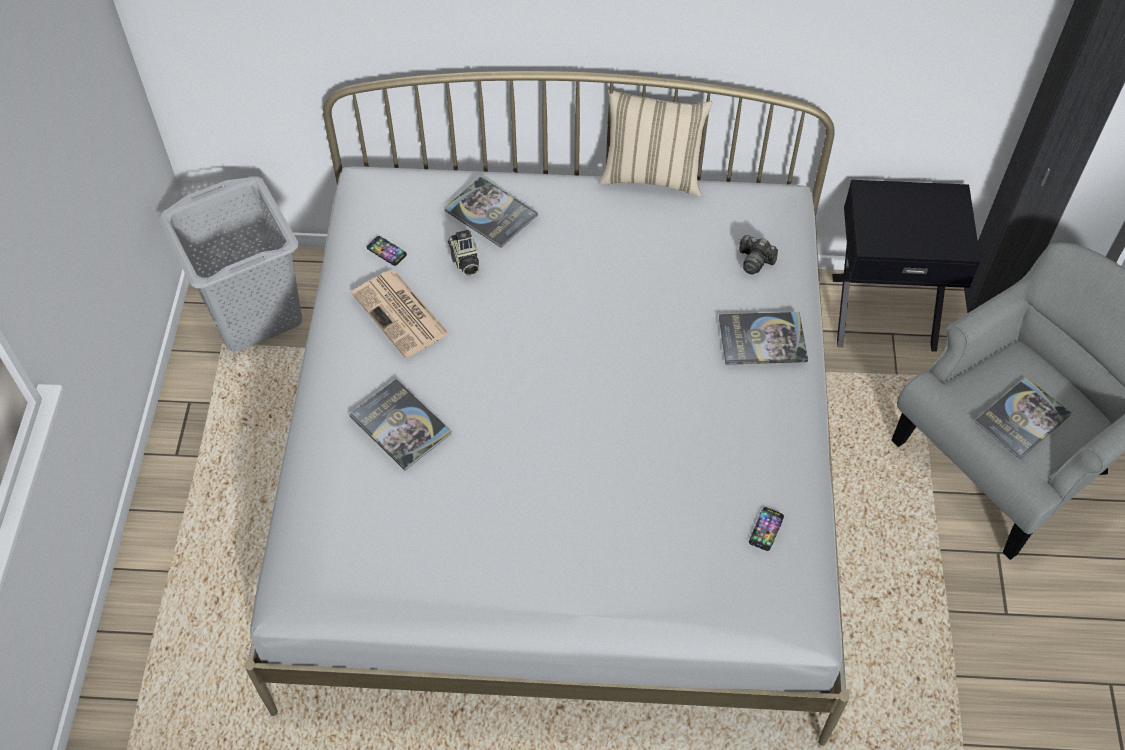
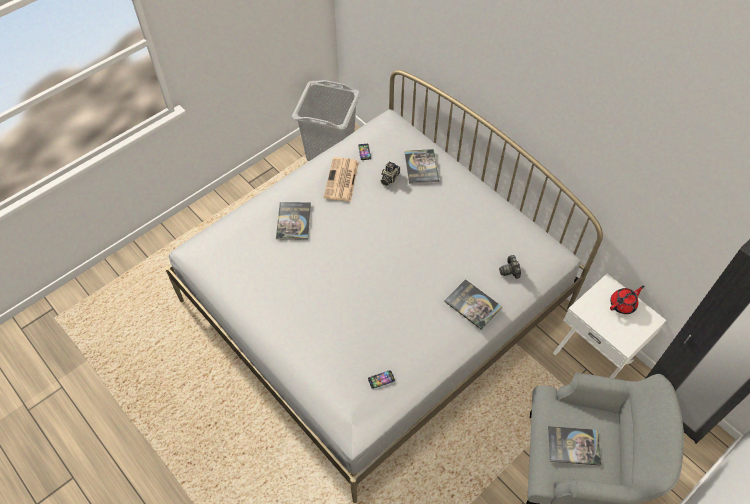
camera: 45 degrees right, 0 degrees up
beige pillow [600,90,712,196] -> none
black nightstand [832,180,981,352] -> white nightstand [553,274,666,378]
none -> red teapot [610,286,644,314]

